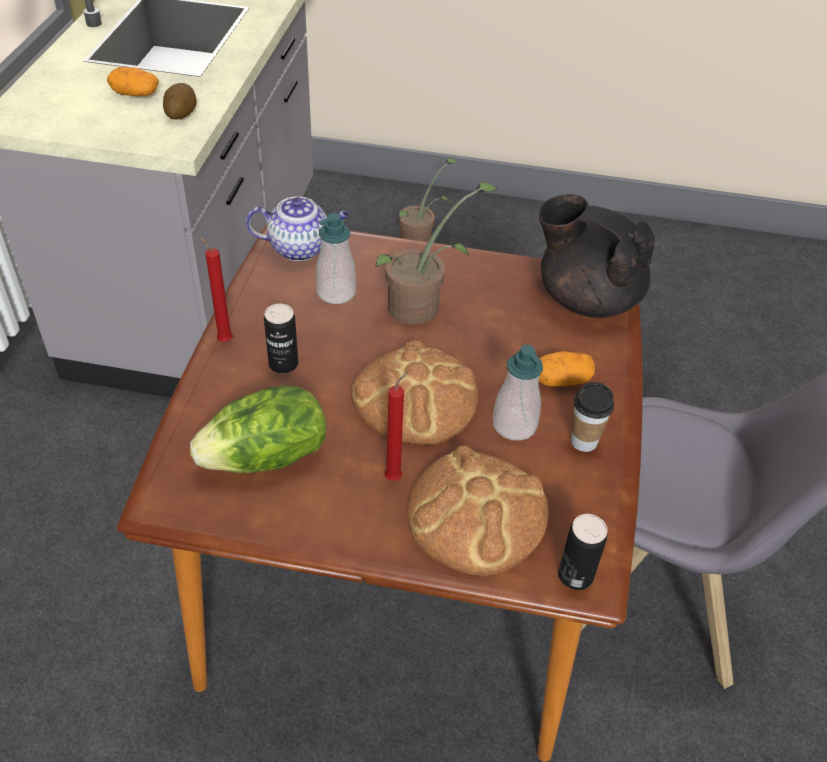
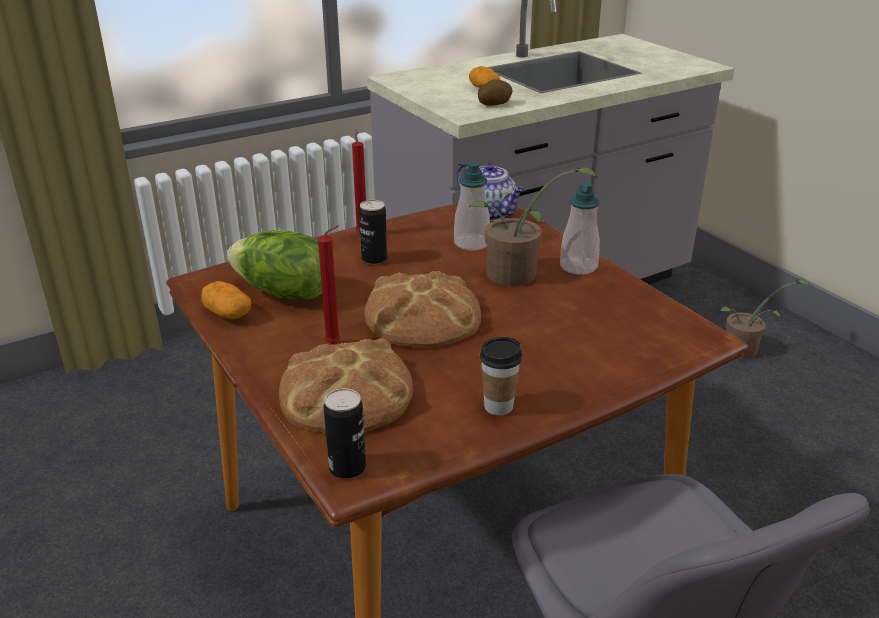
camera: 50 degrees right, 15 degrees down
soap dispenser [493,345,543,441] -> soap dispenser moved to [560,182,600,275]
black teapot [539,194,655,318] -> none
potato [539,351,595,387] -> potato moved to [201,281,251,319]

